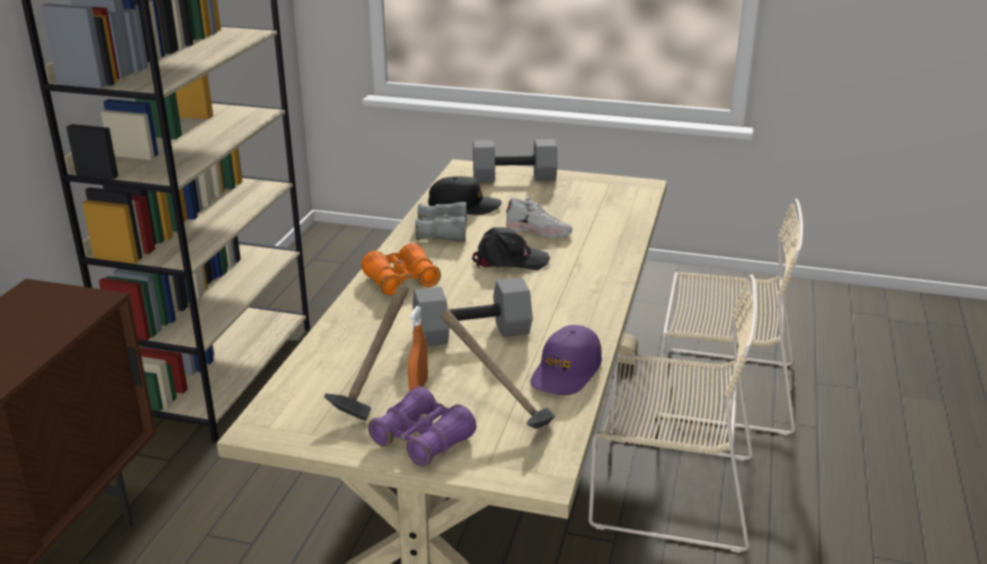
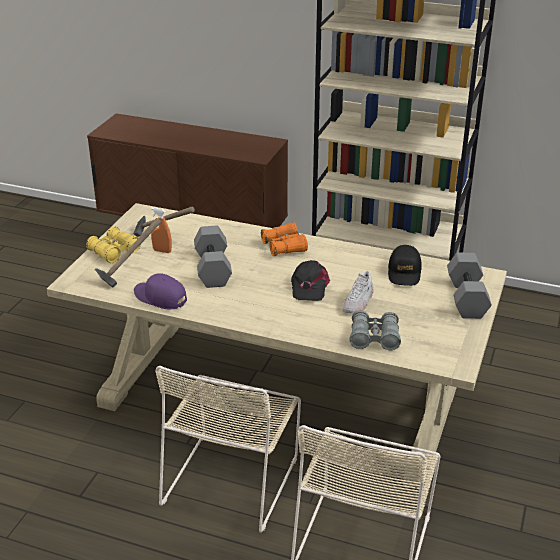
camera: 95 degrees right, 5 degrees up
purple binoculars [368,387,476,467] -> yellow binoculars [86,226,141,263]
grey binoculars [415,202,467,242] -> grey binoculars moved to [349,310,401,350]

